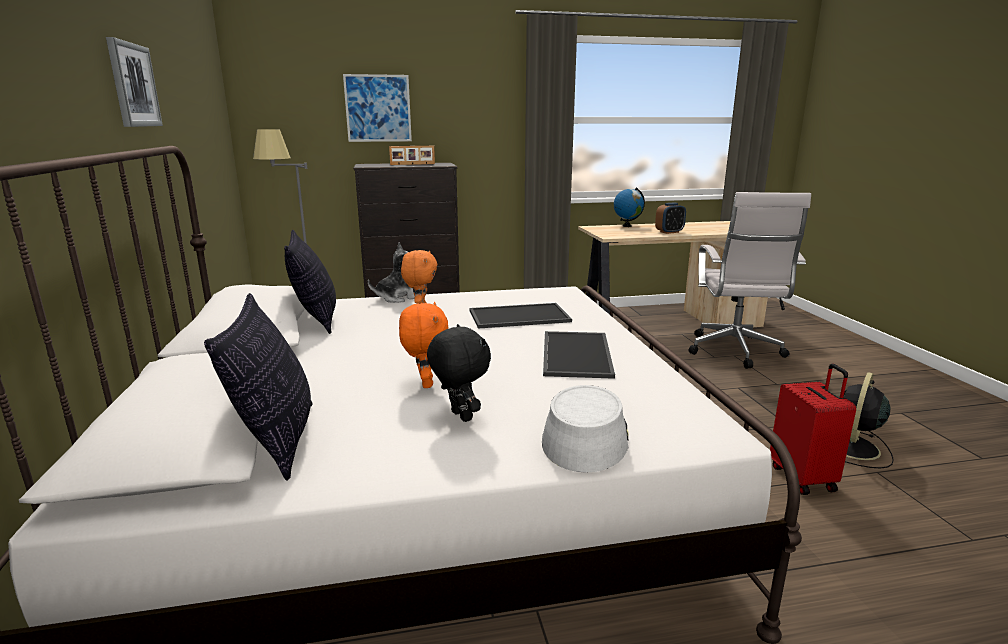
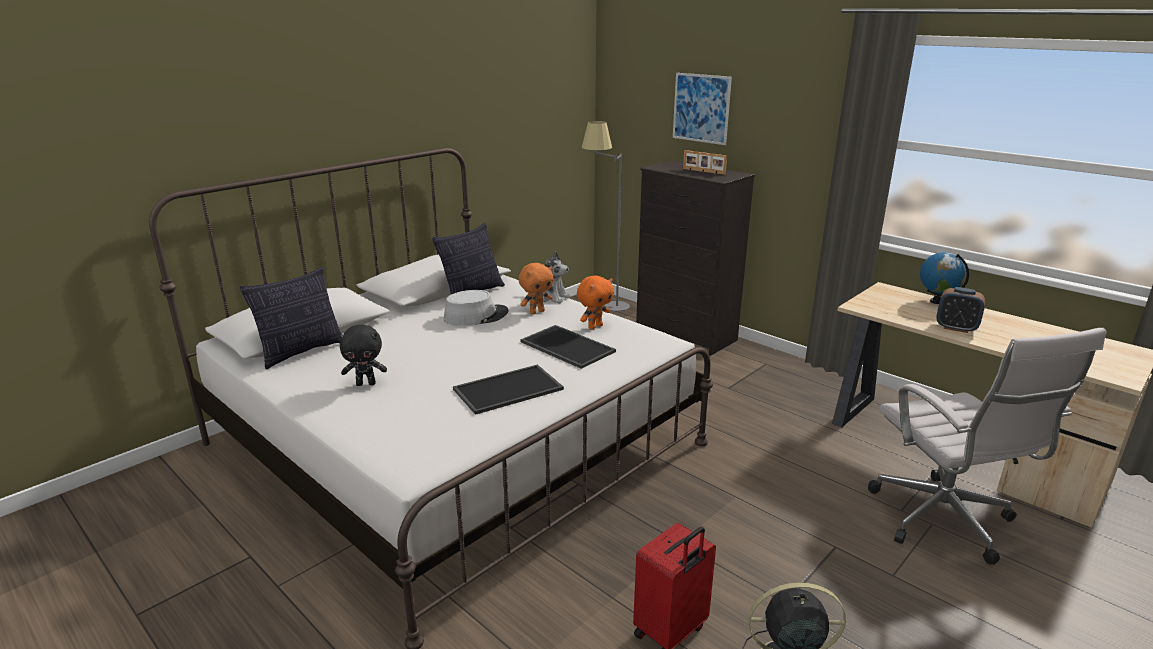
camera: 55 degrees right, 5 degrees up
picture [106,37,163,127] -> none
orange plush toy [399,302,448,388] -> orange plush toy moved to [577,275,614,330]
black plush toy [427,324,491,422] -> black plush toy turned 60 degrees clockwise [338,325,387,386]
grey hat [542,385,629,473] -> grey hat moved to [444,290,509,326]
white office chair [689,192,811,369] -> white office chair turned 75 degrees counterclockwise [868,328,1106,565]

